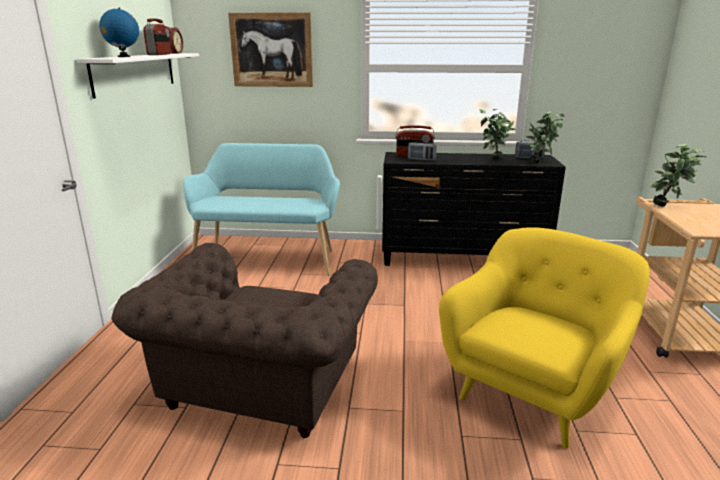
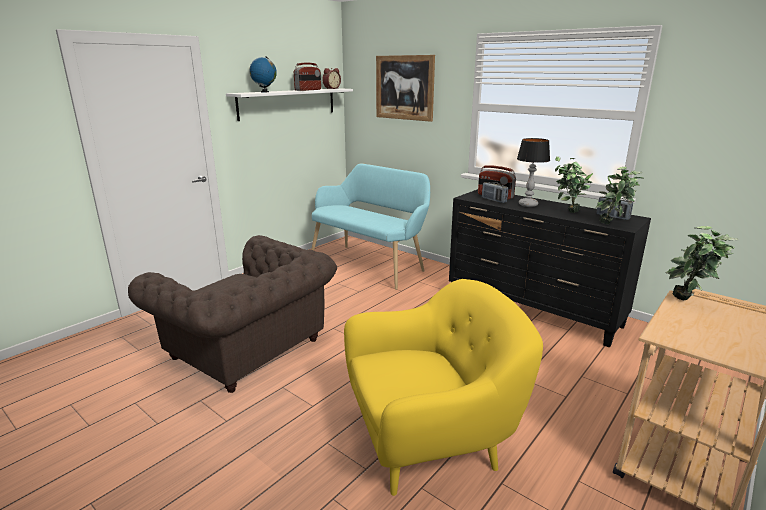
camera: 35 degrees right, 0 degrees up
brown armchair [112,243,378,438] -> brown armchair turned 105 degrees counterclockwise [128,235,337,393]
none -> table lamp [517,138,550,207]

